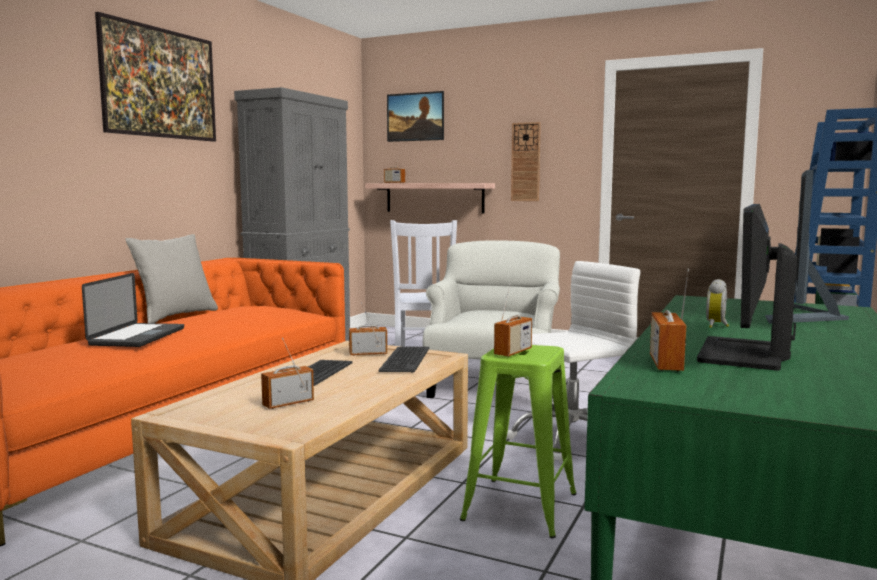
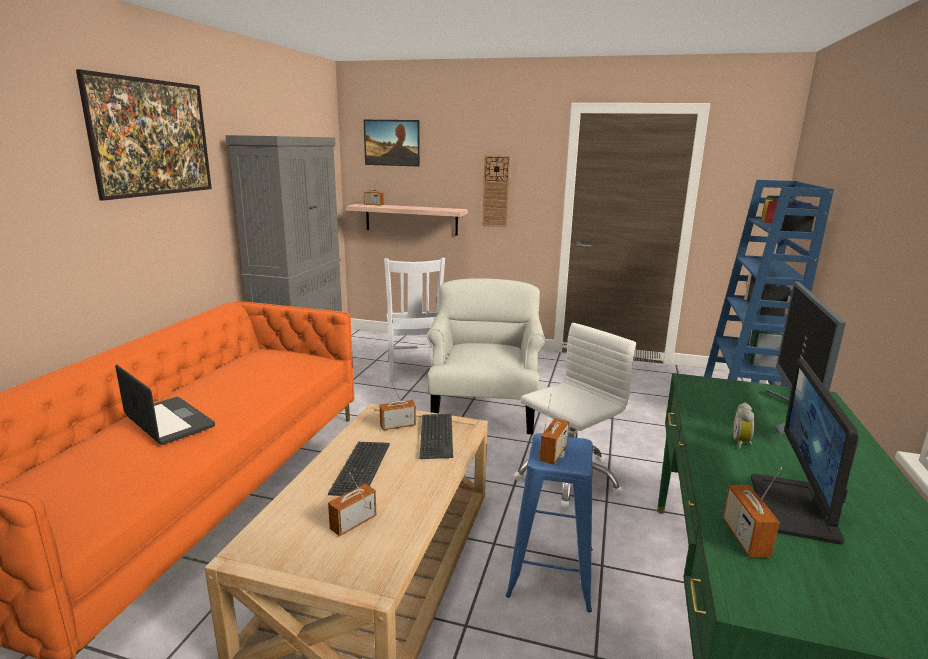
camera: 10 degrees left, 10 degrees up
laptop [82,273,184,347] -> laptop turned 45 degrees counterclockwise [115,364,215,445]
grey pillow [125,234,218,323] -> none
green stool [460,345,577,538] -> blue stool [506,433,593,612]

